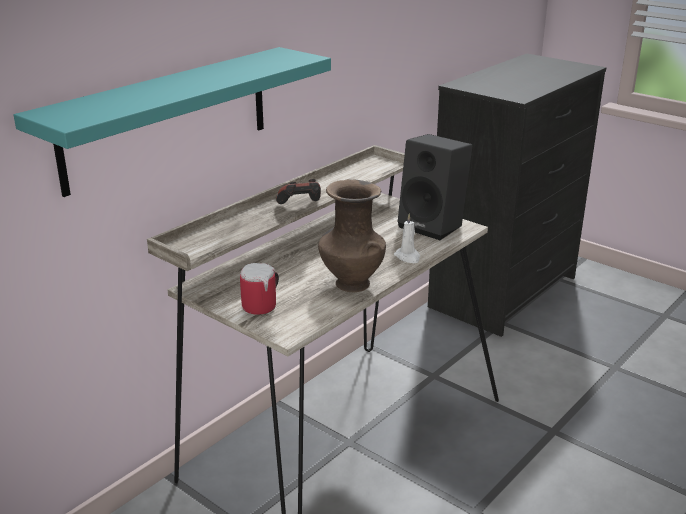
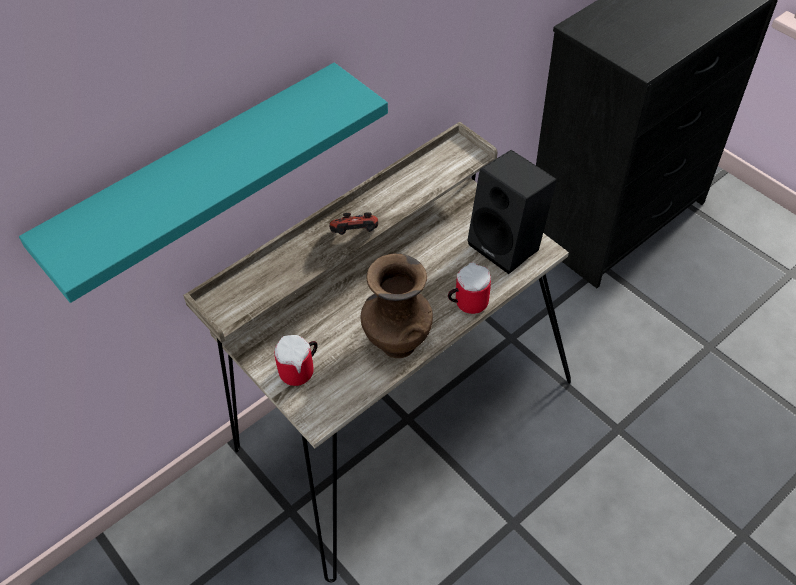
camera: 10 degrees right, 25 degrees up
white candle [394,213,420,263] -> mug [448,262,491,314]

